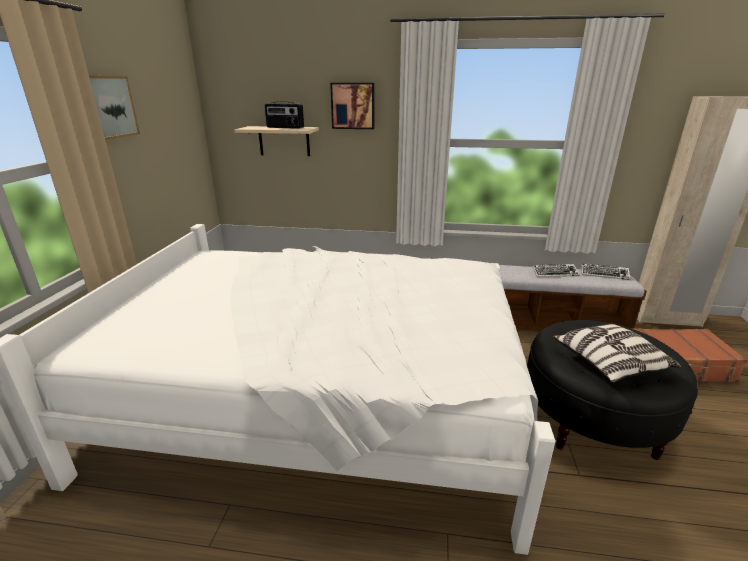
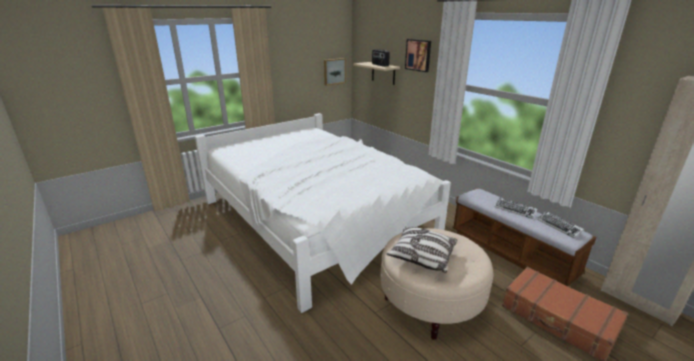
camera: 45 degrees right, 0 degrees up
picture [89,75,140,140] -> picture moved to [324,58,346,86]
black ottoman [527,320,698,460] -> beige ottoman [381,228,494,340]

